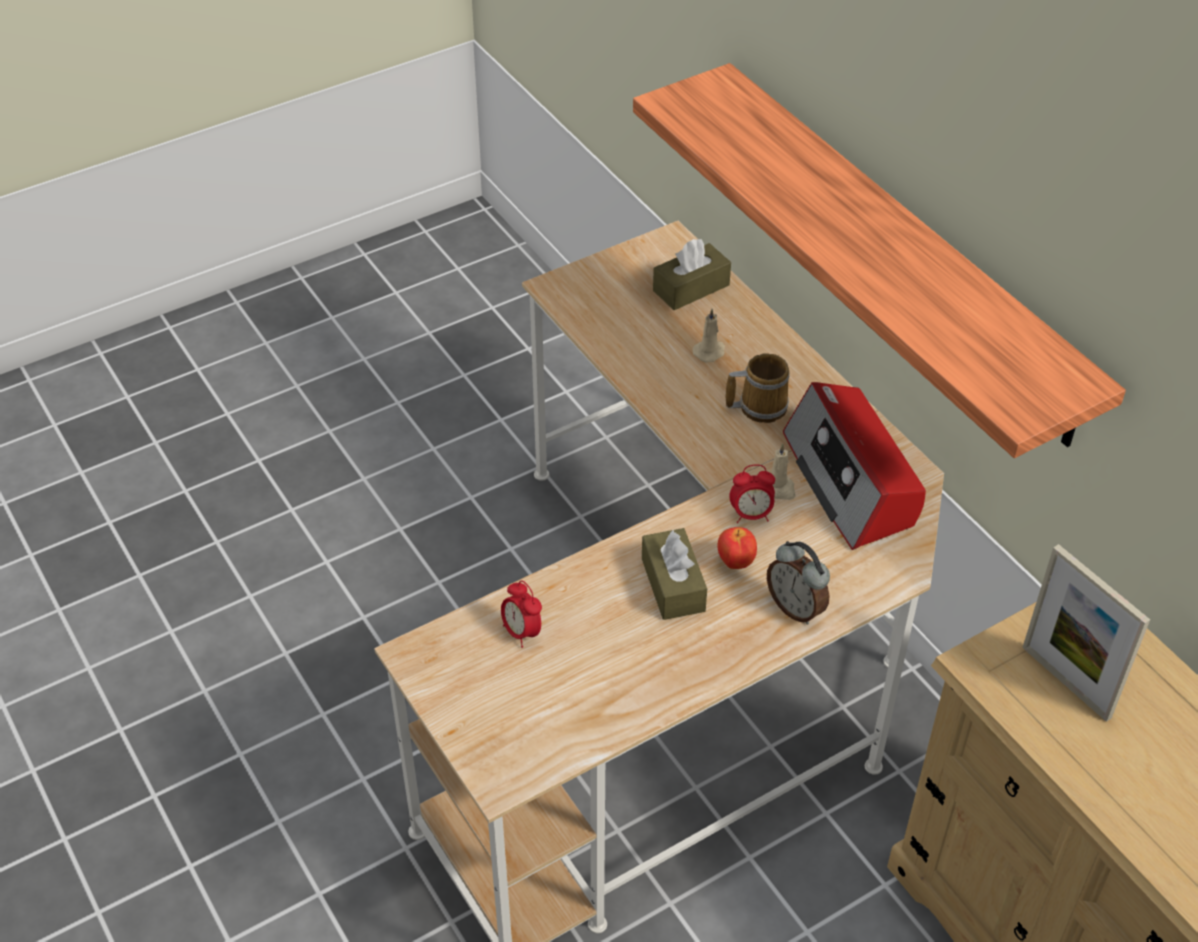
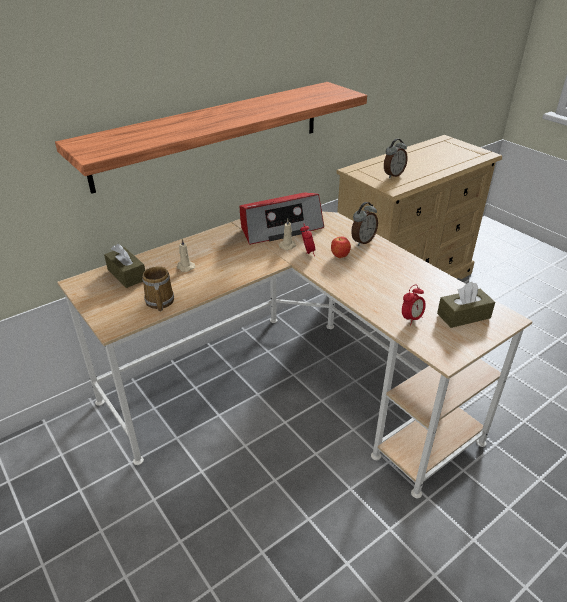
camera: 95 degrees left, 10 degrees down
brown tissue box [642,528,707,620] -> brown tissue box moved to [437,282,495,328]
mug [726,353,789,423] -> mug moved to [142,266,174,312]
picture frame [1022,544,1150,722] -> alarm clock [384,139,408,178]

